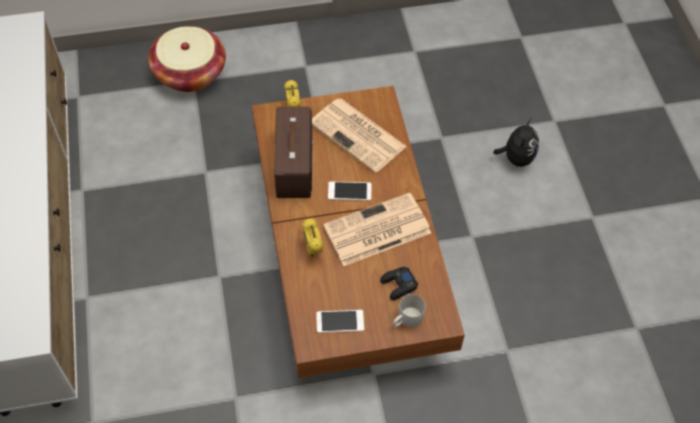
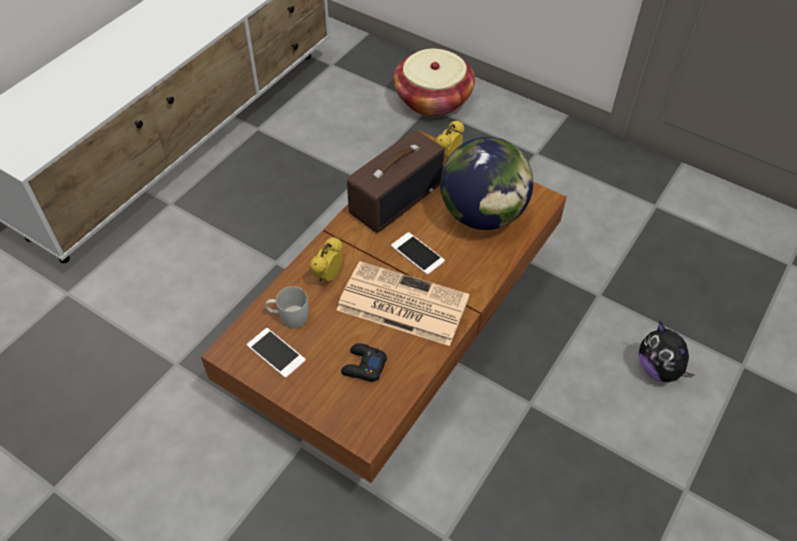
camera: 45 degrees right, 5 degrees down
newspaper [312,98,407,173] -> globe [440,137,533,230]
white mug [393,294,426,328] -> white mug moved to [265,286,309,328]
plush toy [493,119,539,167] -> plush toy turned 90 degrees clockwise [639,321,694,382]

